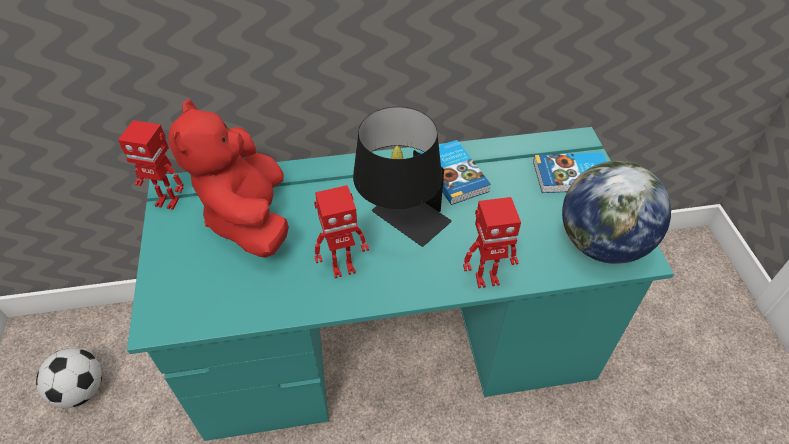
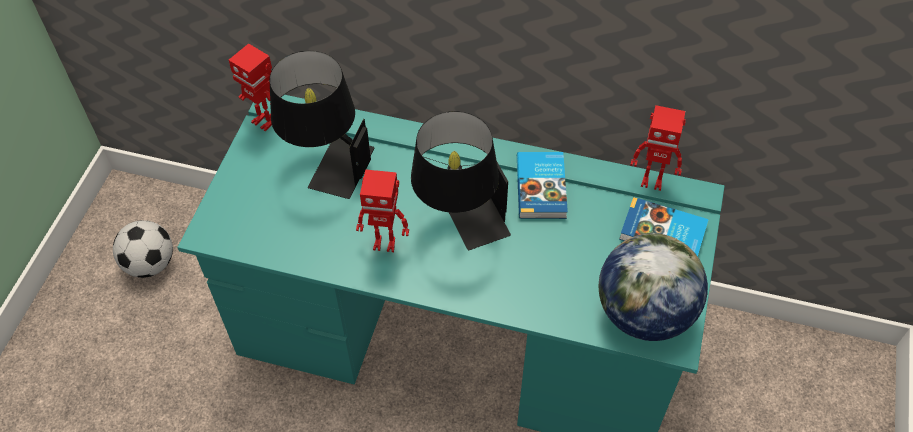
camera: 25 degrees right, 5 degrees up
red plush toy [168,99,289,258] -> black table lamp [270,51,374,199]
toy robot [463,197,521,288] -> toy robot moved to [630,105,686,191]

